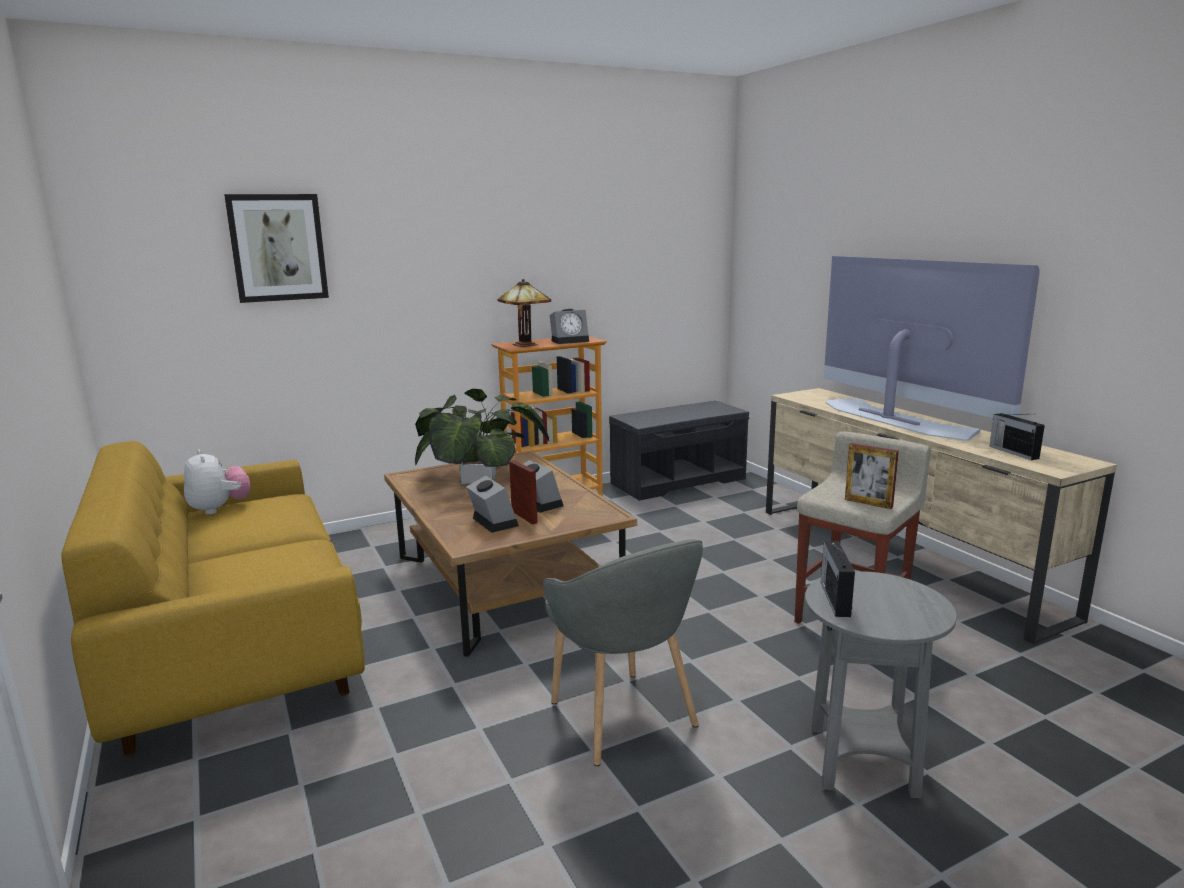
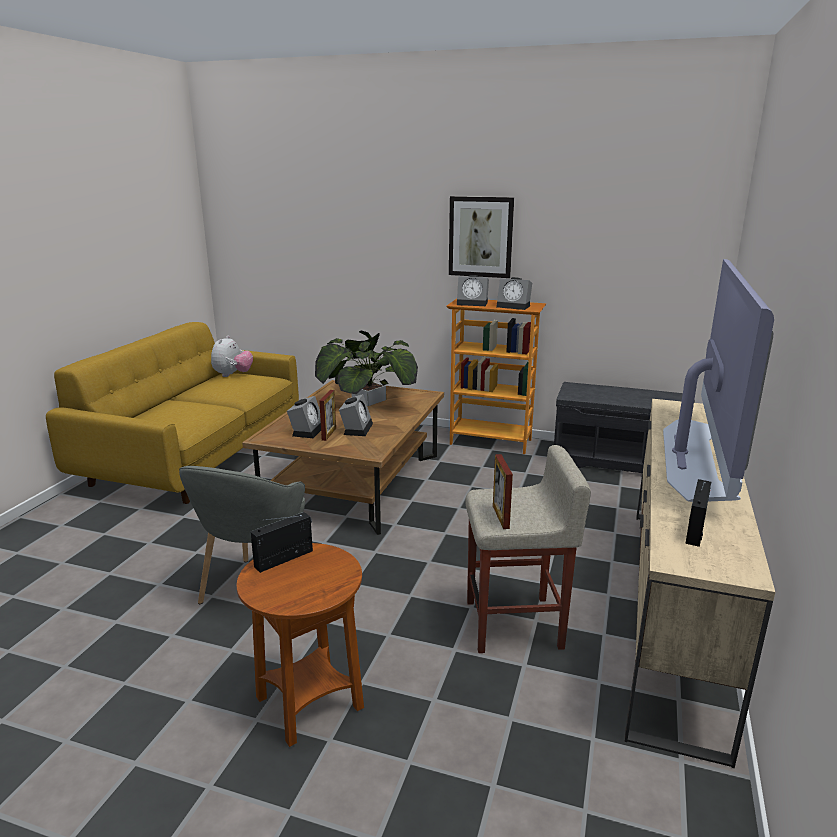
camera: 45 degrees right, 5 degrees up
picture [224,194,329,303] -> picture moved to [449,196,514,278]
table lamp [497,279,551,347] -> alarm clock [457,275,489,306]
grey side table [805,571,957,799] -> brown side table [236,543,364,747]

